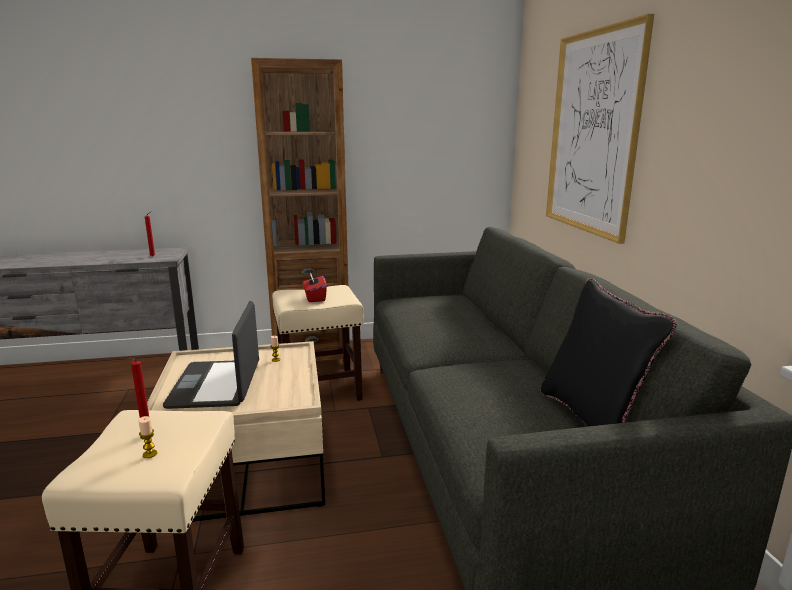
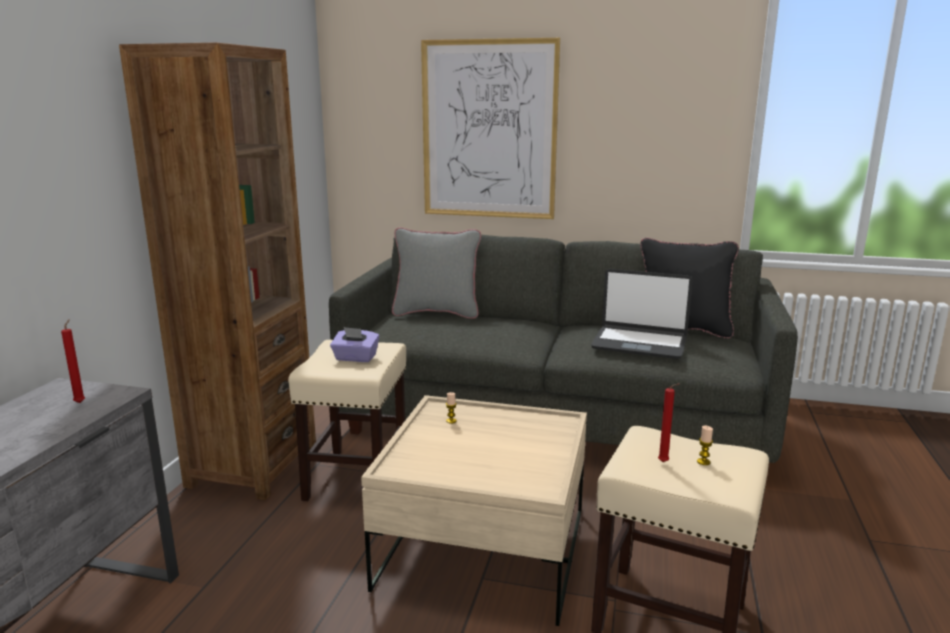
camera: 65 degrees left, 0 degrees up
laptop [163,301,259,409] -> laptop moved to [591,269,693,359]
red tissue box [303,272,327,302] -> purple tissue box [330,327,379,362]
none -> grey pillow [392,227,481,319]

